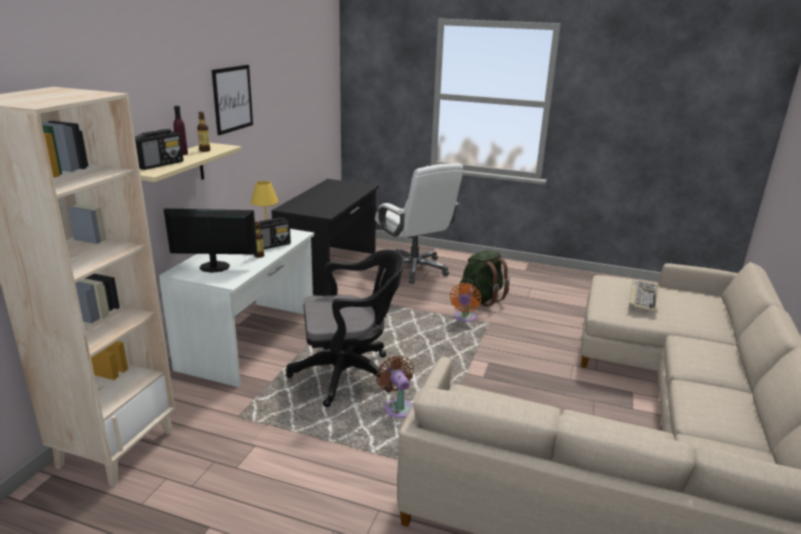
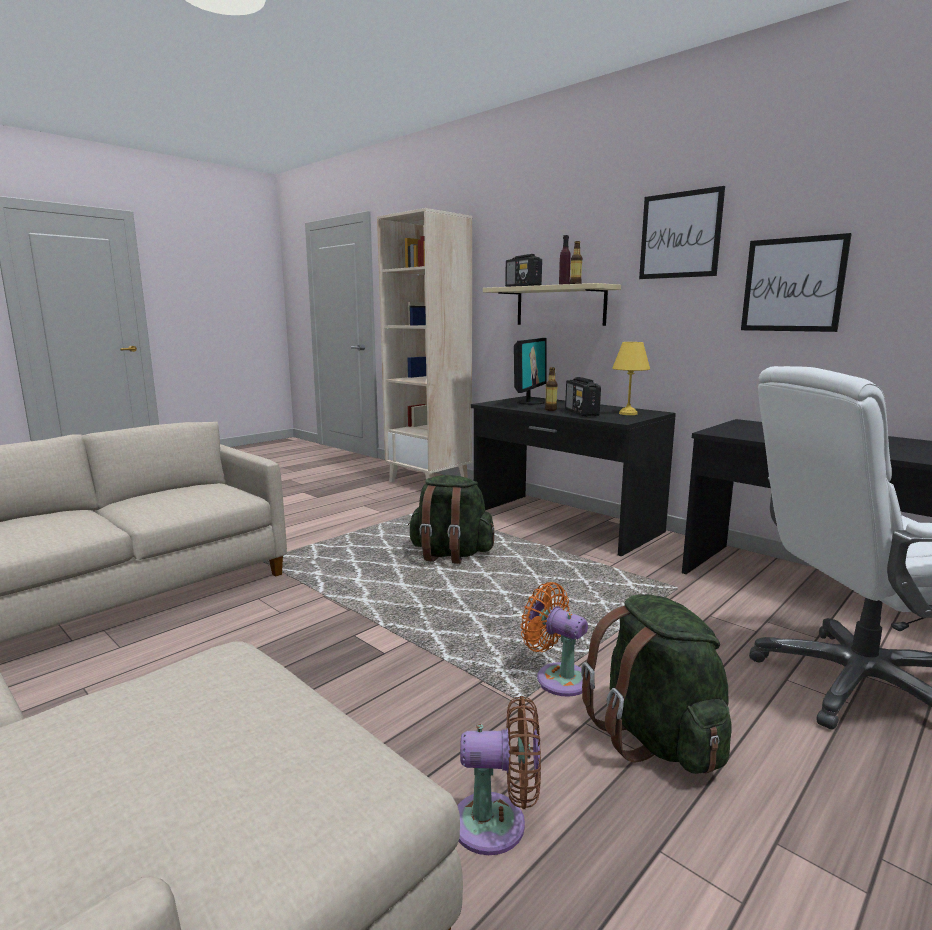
camera: 115 degrees right, 10 degrees down
white desk [159,229,314,387] -> black desk [471,396,676,556]
black office chair [286,250,404,407] -> green backpack [408,475,495,564]
brown fan [376,355,414,418] -> brown fan moved to [457,696,541,855]
keyboard [629,280,659,313] -> none
none -> picture [741,233,852,332]

